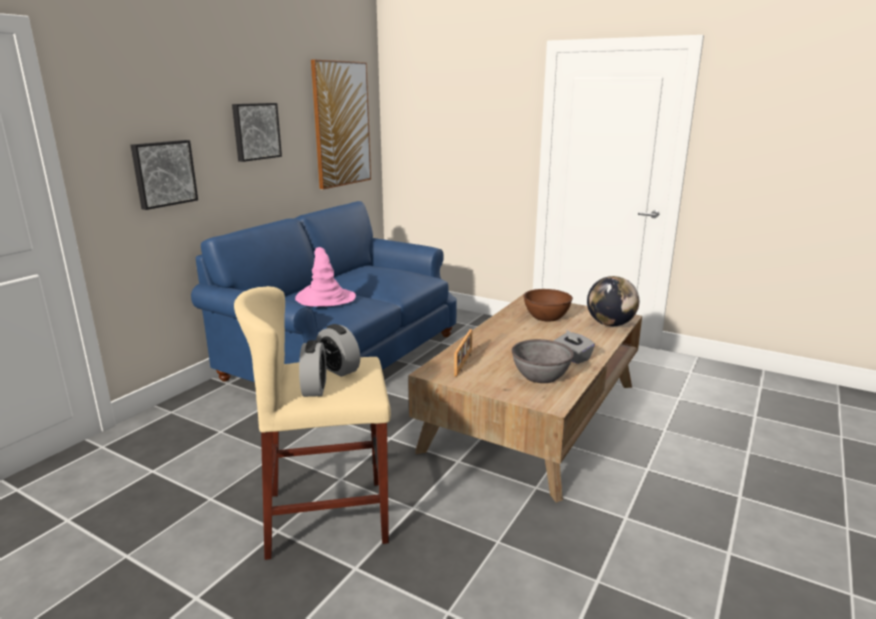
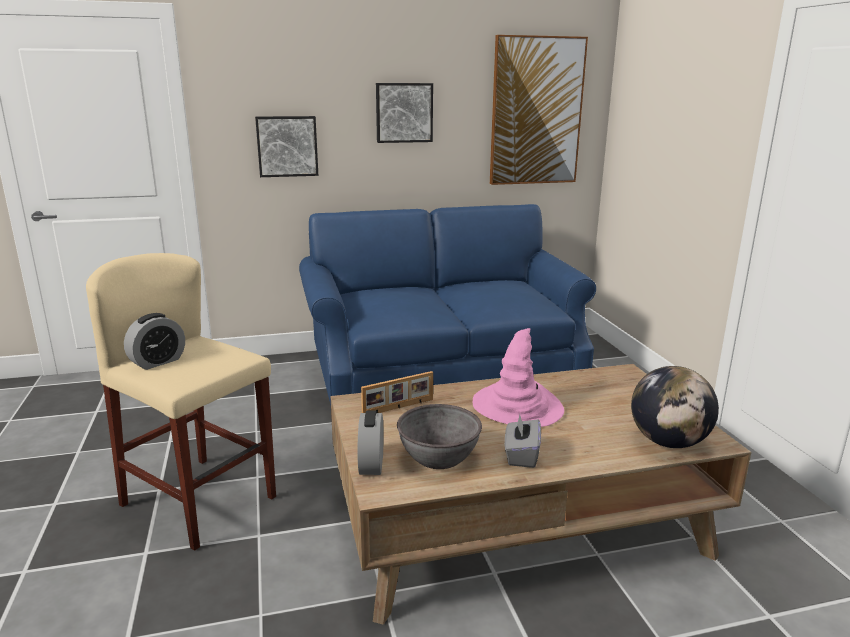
camera: 45 degrees right, 0 degrees up
pink hat [295,247,356,307] -> pink hat moved to [473,328,564,427]
alarm clock [316,324,360,377] -> alarm clock moved to [357,410,384,475]
brown bowl [523,289,573,322] -> none

